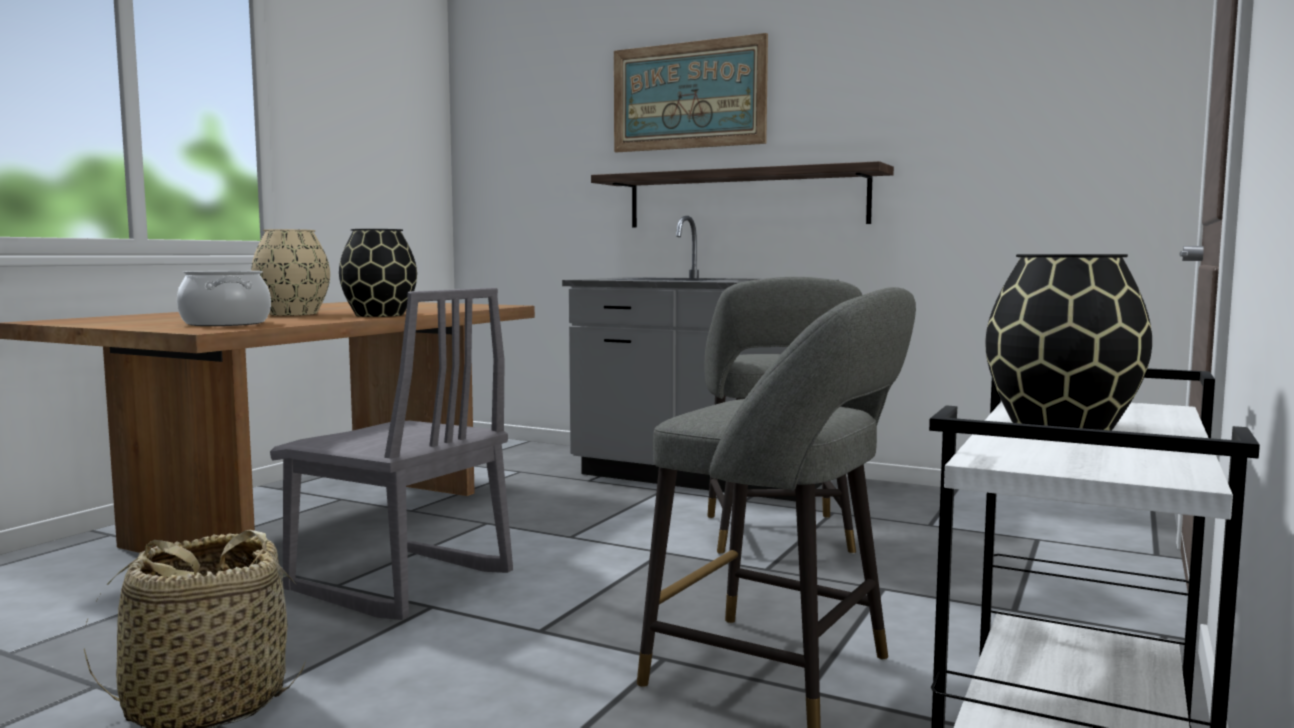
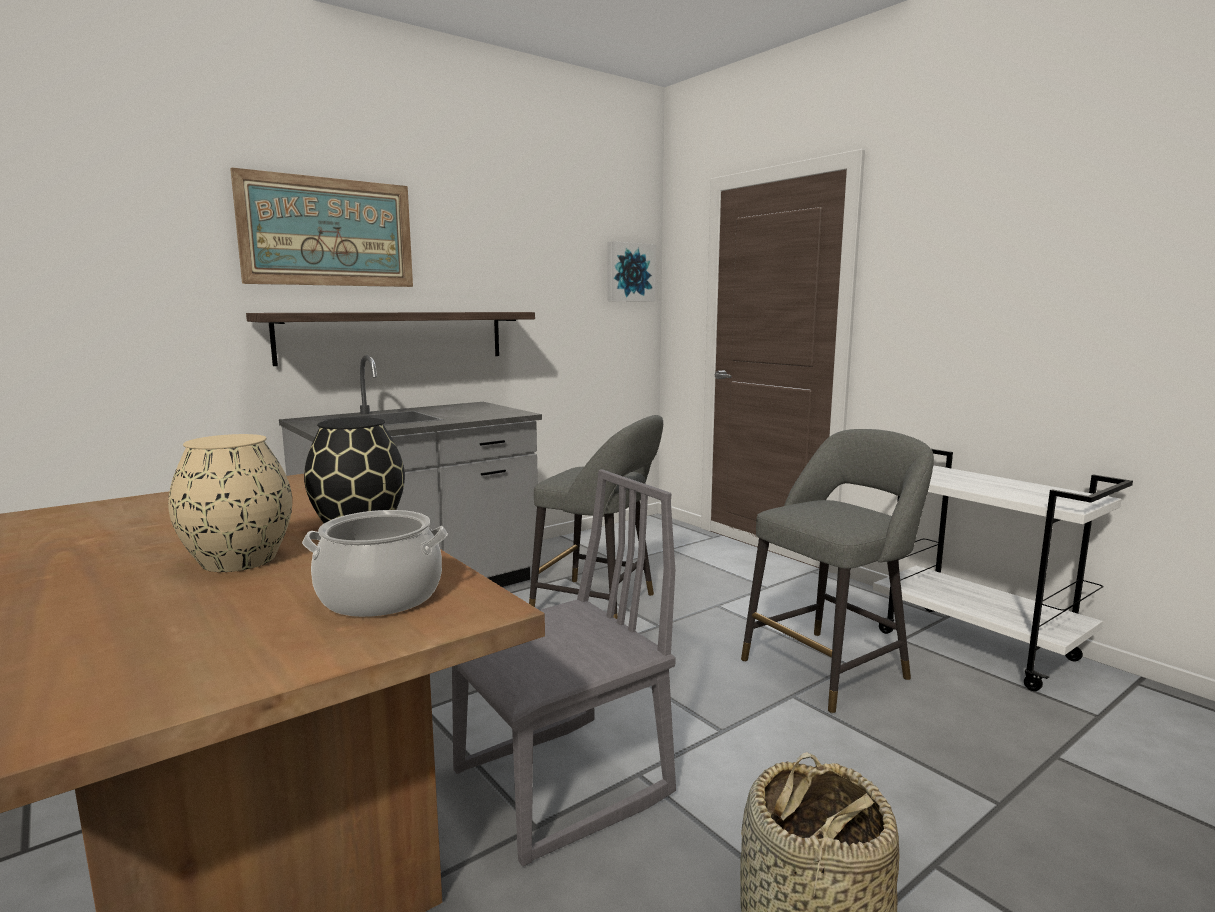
camera: 65 degrees left, 5 degrees up
black vase [985,254,1152,431] -> none
none -> picture [608,241,656,302]

